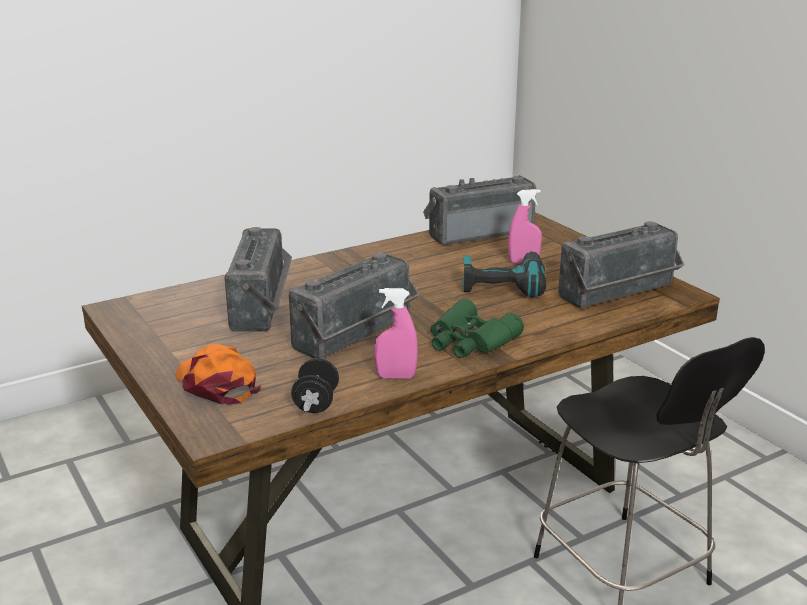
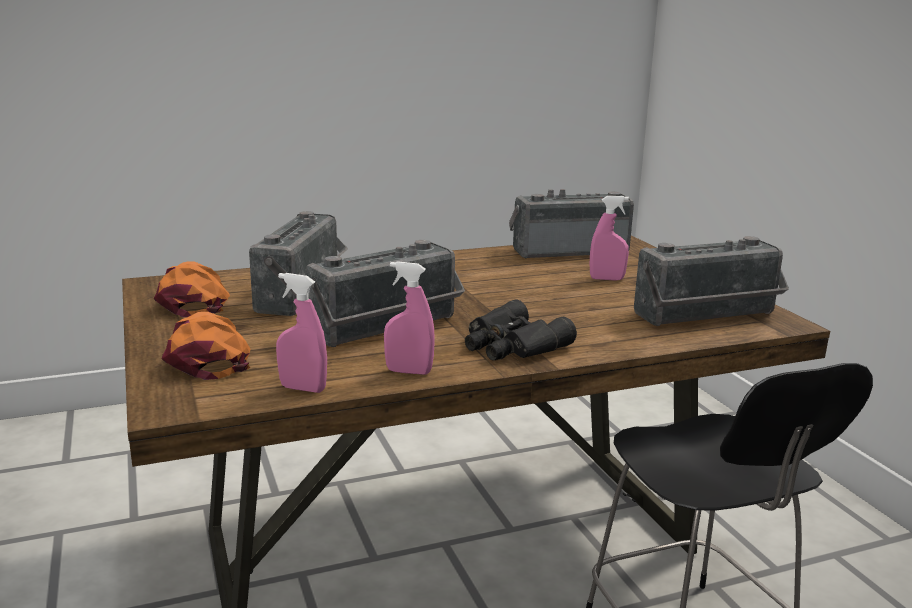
camera: 10 degrees right, 5 degrees down
black dumbbell [291,358,339,413] -> pink spray bottle [276,273,327,393]
green binoculars [431,298,524,358] -> black binoculars [465,299,577,360]
power drill [462,251,546,298] -> none
none -> orange cap [154,262,230,317]

